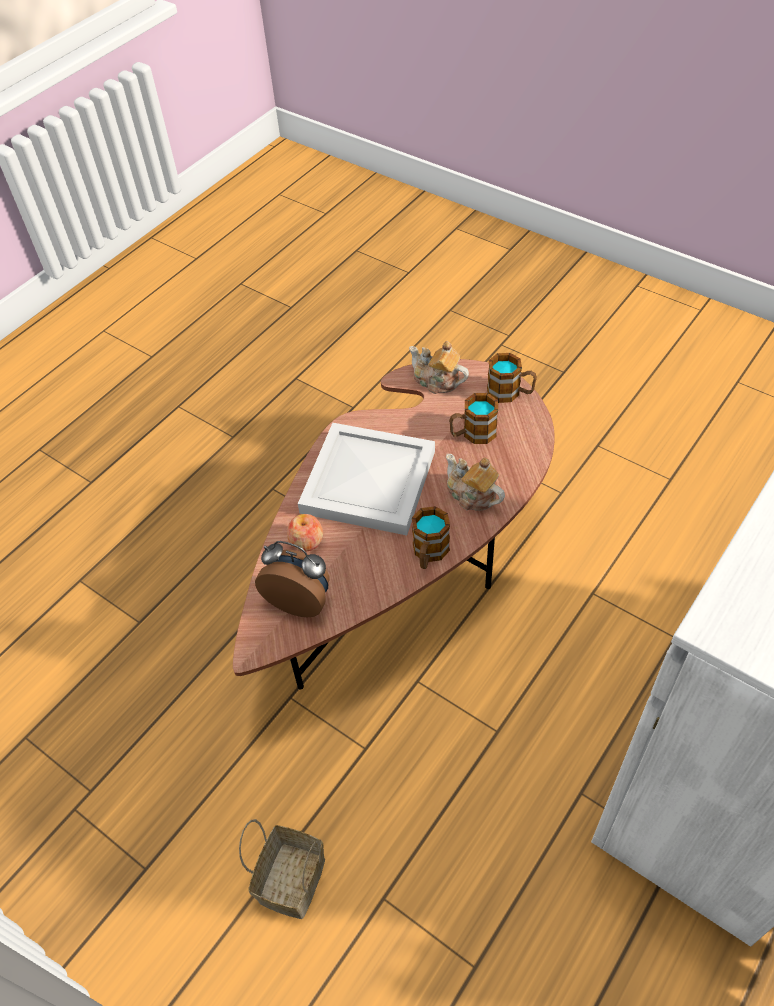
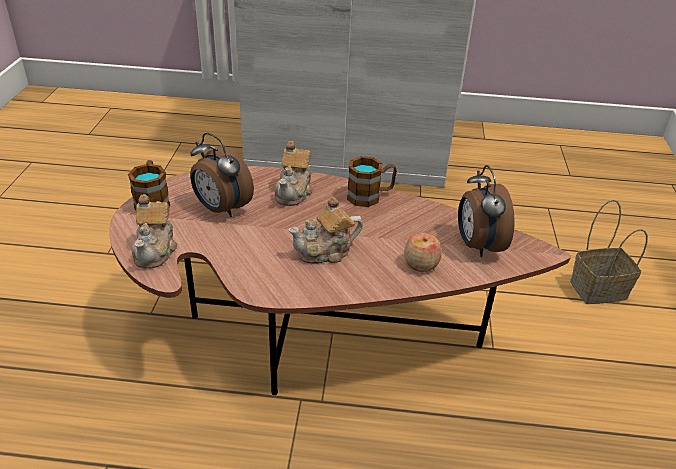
camera: 125 degrees left, 15 degrees down
white tray [298,423,435,536] -> teapot [288,197,363,264]
mug [449,393,498,444] -> alarm clock [190,133,254,217]

